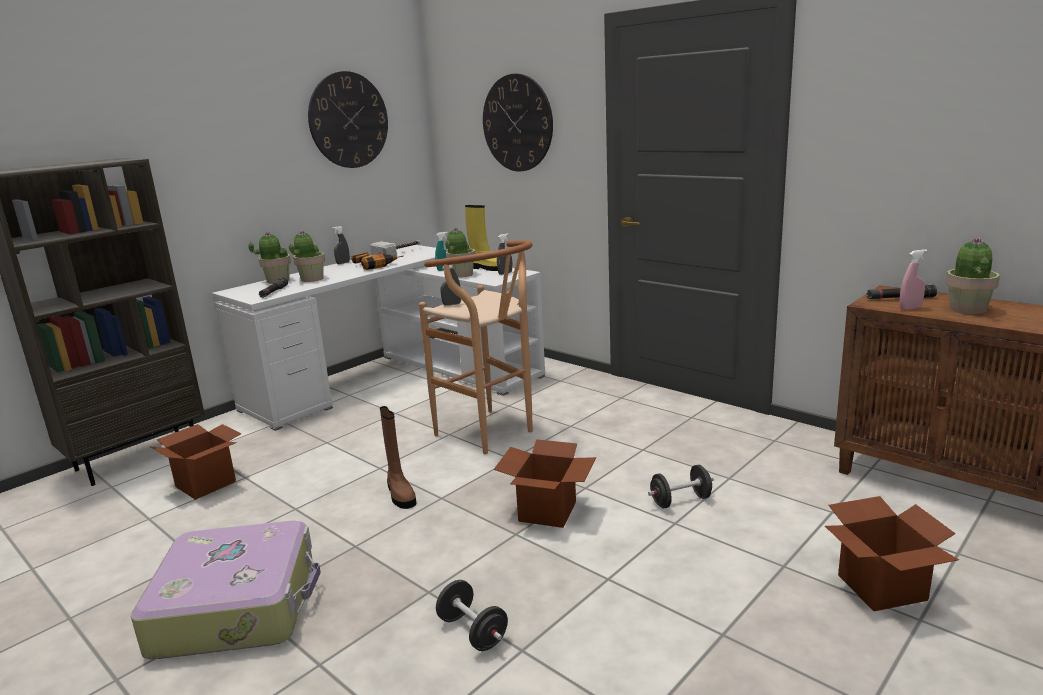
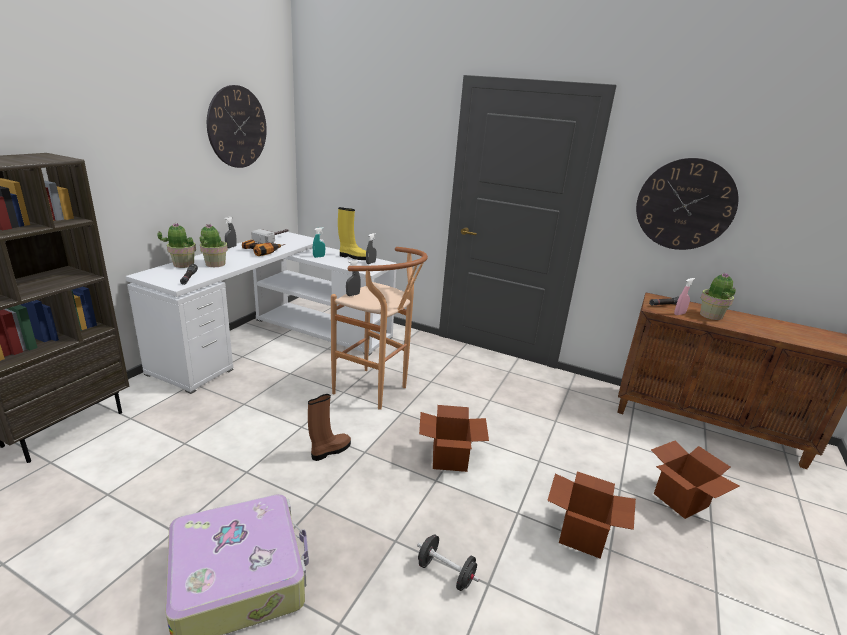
camera: 20 degrees left, 5 degrees up
cardboard box [151,424,242,500] -> cardboard box moved to [547,471,636,559]
brown boot [380,406,416,509] -> brown boot turned 90 degrees counterclockwise [308,394,351,461]
potted plant [445,228,475,278] -> none
wall clock [483,74,553,172] -> wall clock moved to [636,158,738,250]
black dumbbell [648,465,714,508] -> none

